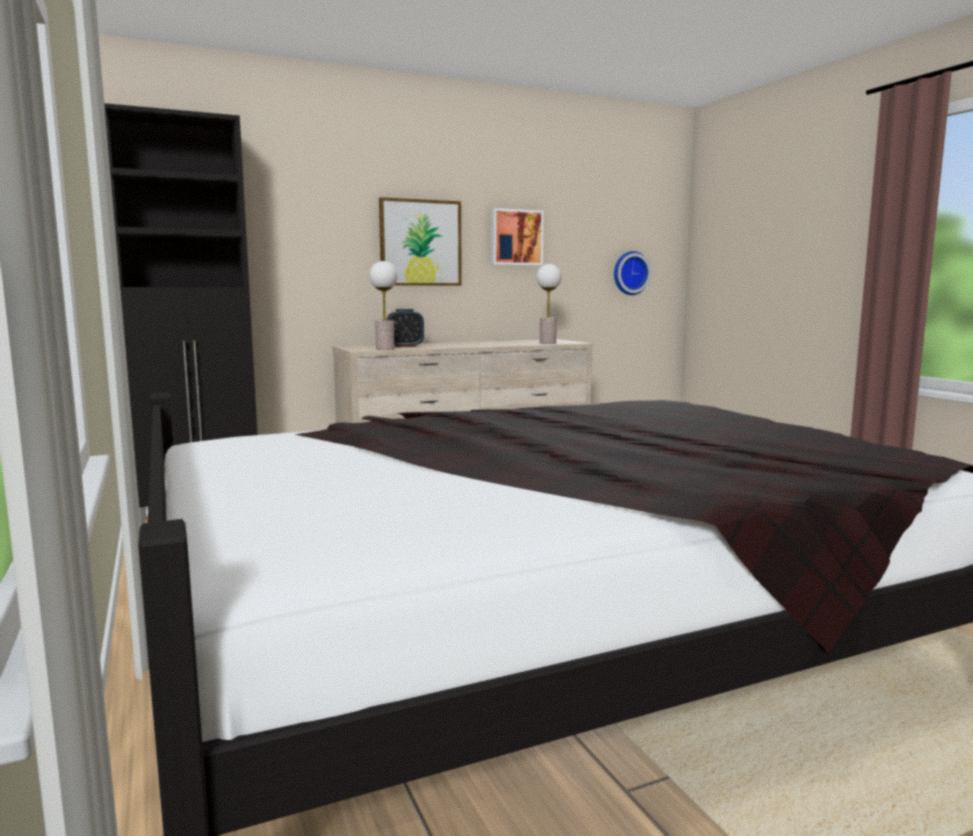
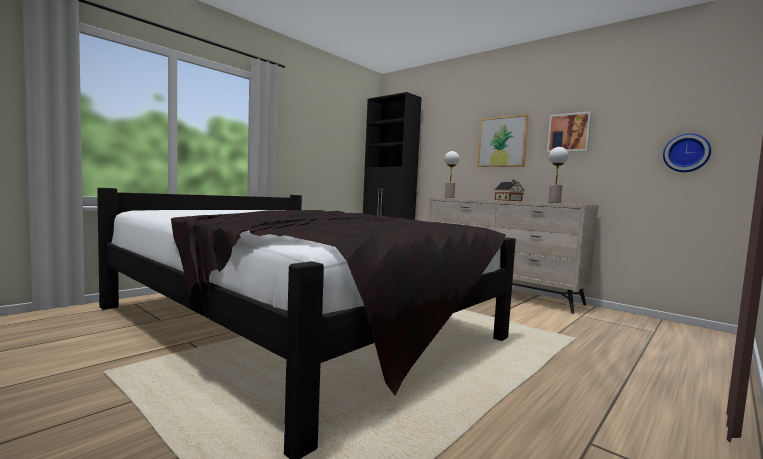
camera: 65 degrees right, 5 degrees down
alarm clock [386,309,424,347] -> none
none -> toy house [494,180,525,201]

